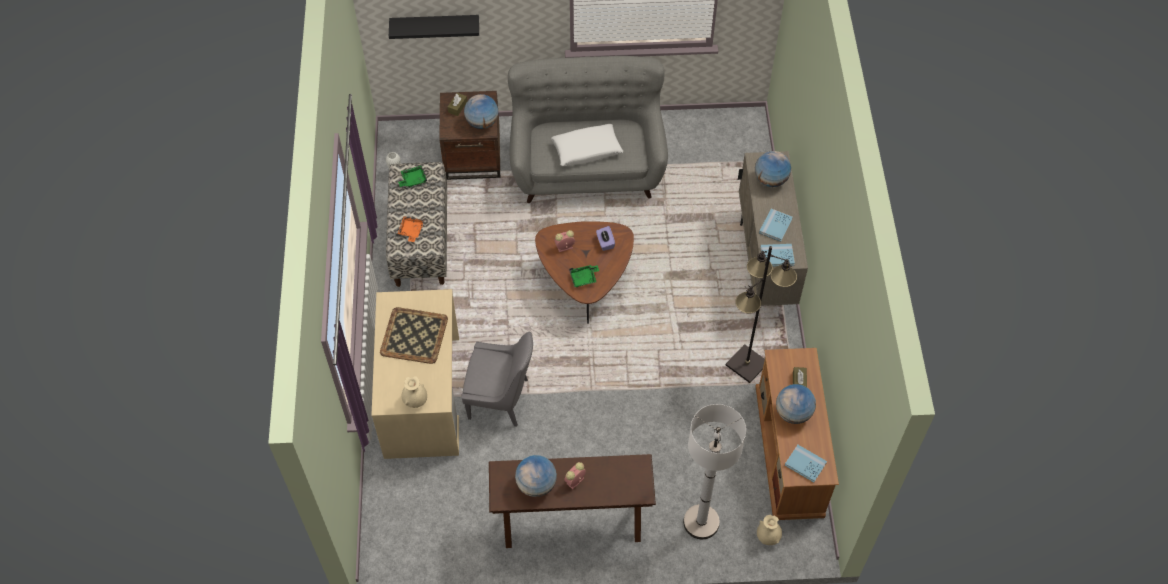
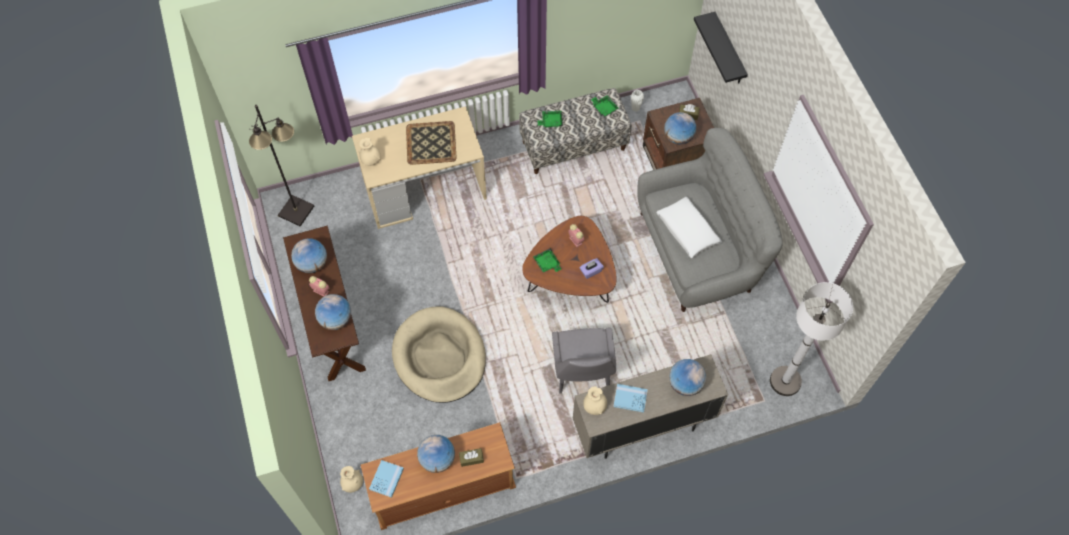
camera: 75 degrees right, 5 degrees up
orange tray [397,216,423,242] -> green tray [538,111,563,128]
grey chair [462,331,533,427] -> grey chair moved to [552,328,616,394]
white floor lamp [683,404,746,539] -> white floor lamp moved to [770,282,853,396]
black floor lamp [726,246,797,383] -> black floor lamp moved to [249,105,314,227]
blue book [760,244,795,267] -> beige vase [583,386,607,415]
none -> globe [315,294,351,330]
none -> beige dog bed [392,306,486,403]

